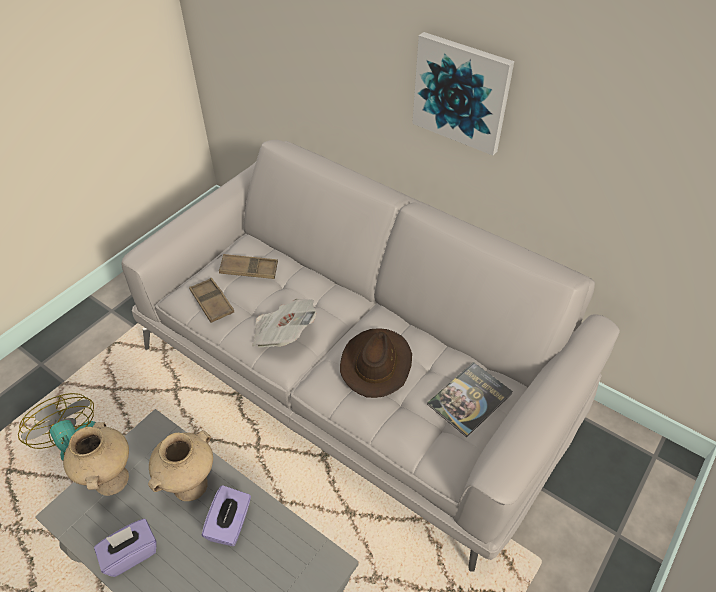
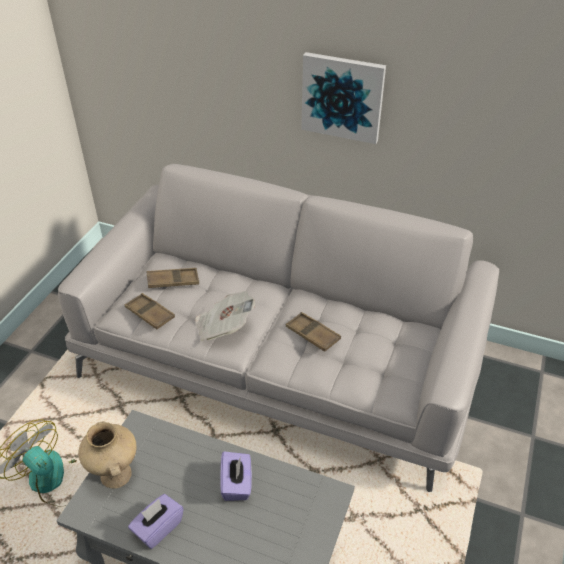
camera: 15 degrees left, 5 degrees down
beige vase [148,430,213,501] -> none
brown hat [340,328,412,398] -> brown tray [286,312,341,351]
book [427,362,513,437] -> none

